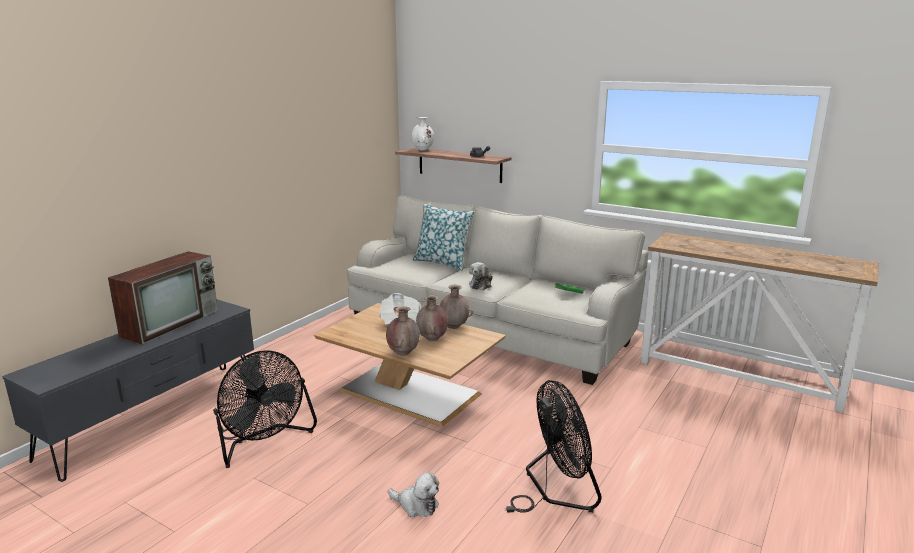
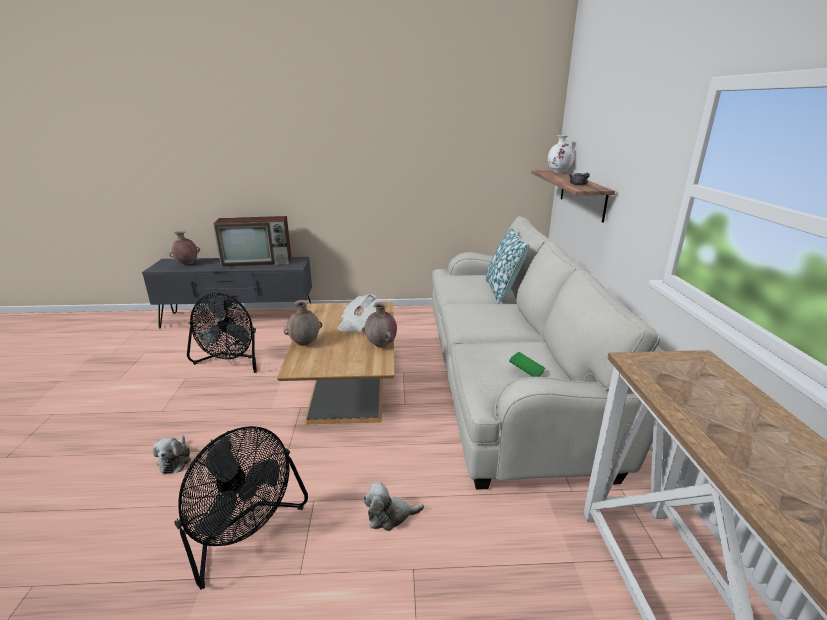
camera: 55 degrees right, 5 degrees up
brown vase [416,295,448,341] -> brown vase moved to [169,231,200,265]
plush toy [469,262,493,290] -> plush toy moved to [363,482,424,531]

